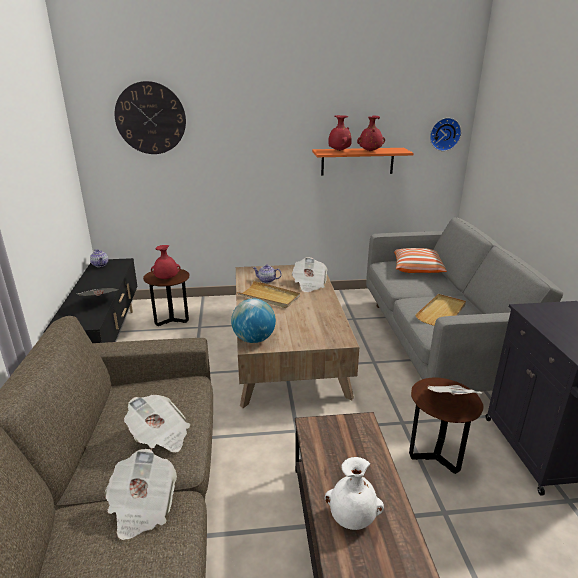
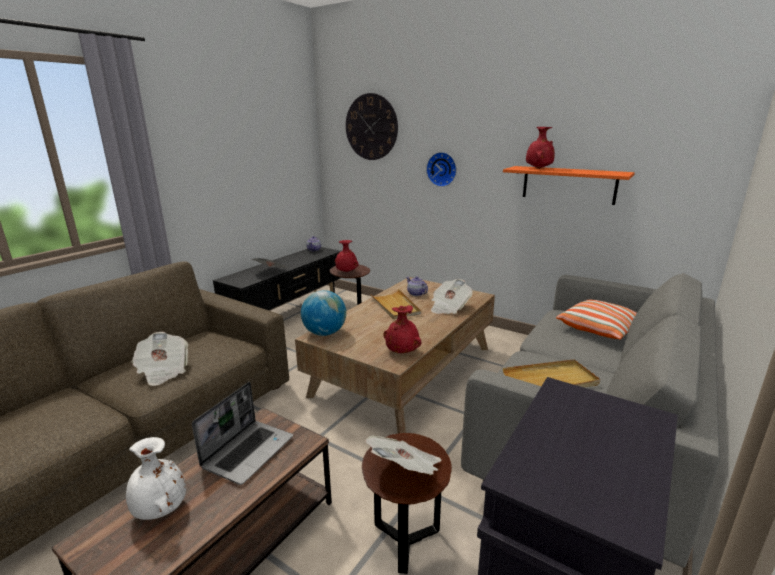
camera: 40 degrees right, 5 degrees down
newspaper [105,449,177,540] -> none
red vase [357,116,385,152] -> red vase moved to [383,305,421,353]
wall clock [430,118,461,151] -> wall clock moved to [426,152,457,187]
none -> laptop [192,382,293,485]

